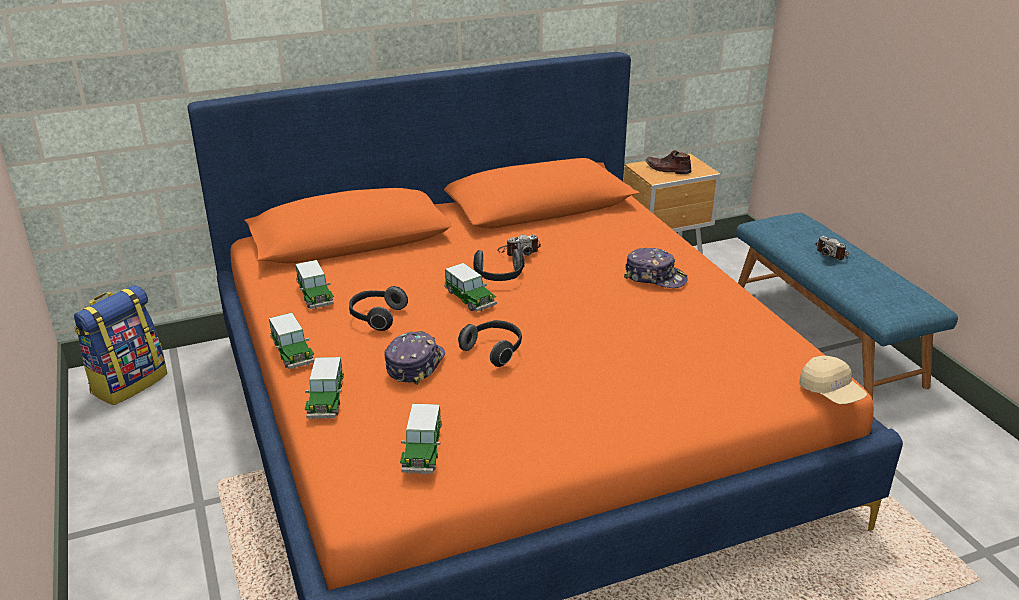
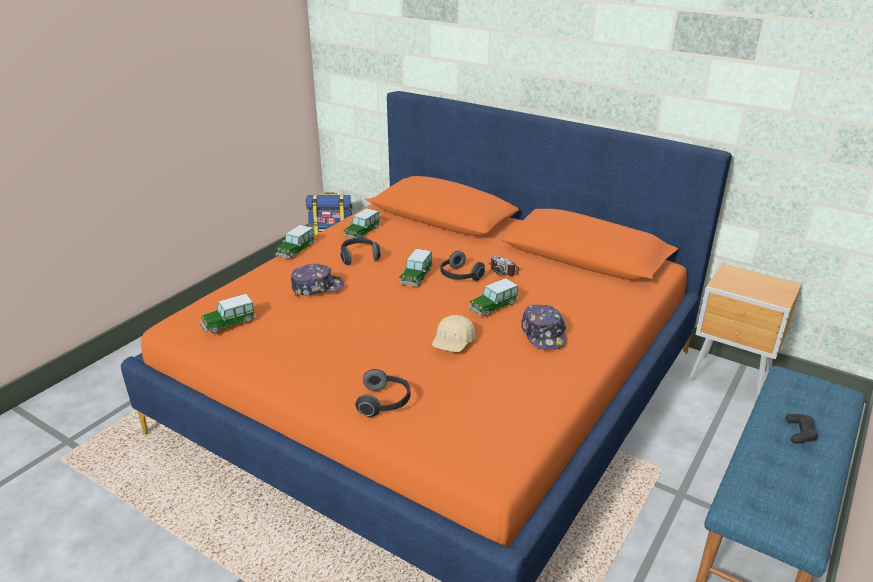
camera: 55 degrees right, 0 degrees up
toy car [305,357,344,420] -> toy car moved to [468,278,518,317]
headphones [458,320,522,367] -> headphones moved to [355,369,411,417]
brown shoe [646,150,692,174] -> none
beige cap [799,355,867,404] -> beige cap moved to [432,315,475,352]
camera [815,236,849,260] -> black game controller [785,414,818,444]

